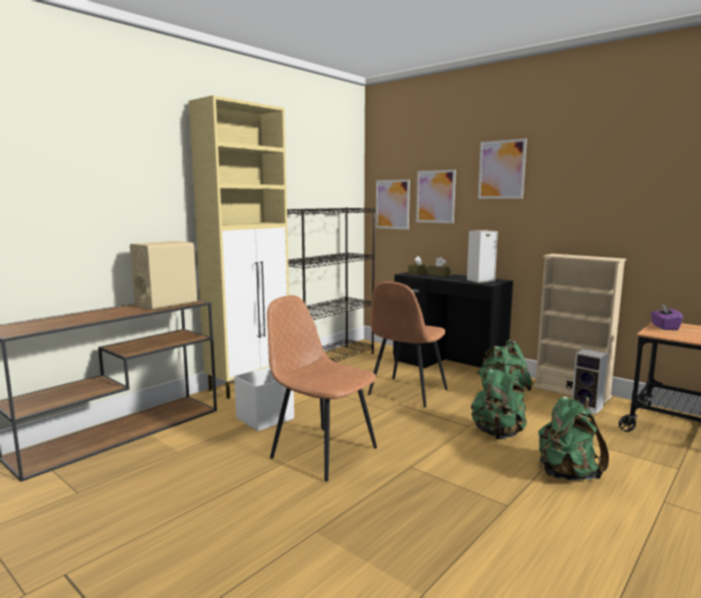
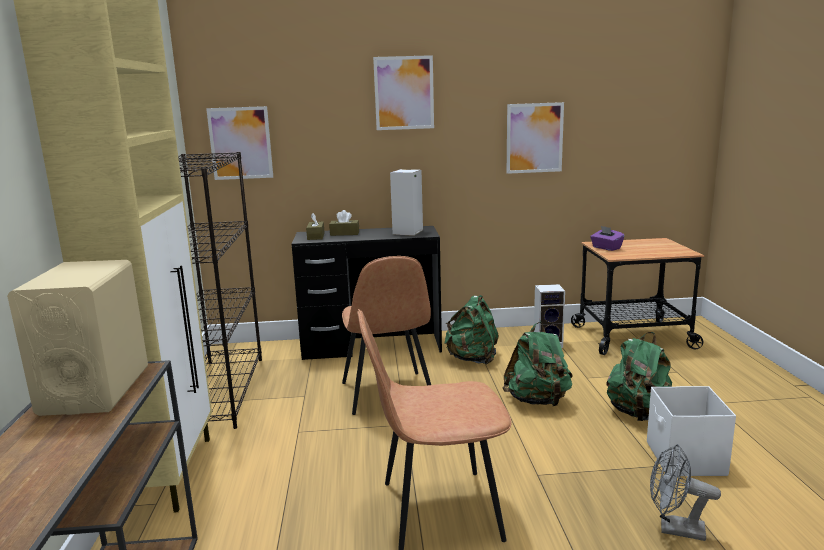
camera: 45 degrees left, 5 degrees up
white storage box [234,367,294,431] -> white storage box moved to [647,386,736,476]
picture [416,170,456,223] -> picture moved to [507,102,564,174]
beige bookcase [534,254,626,404] -> none
none -> grey fan [650,444,721,541]

